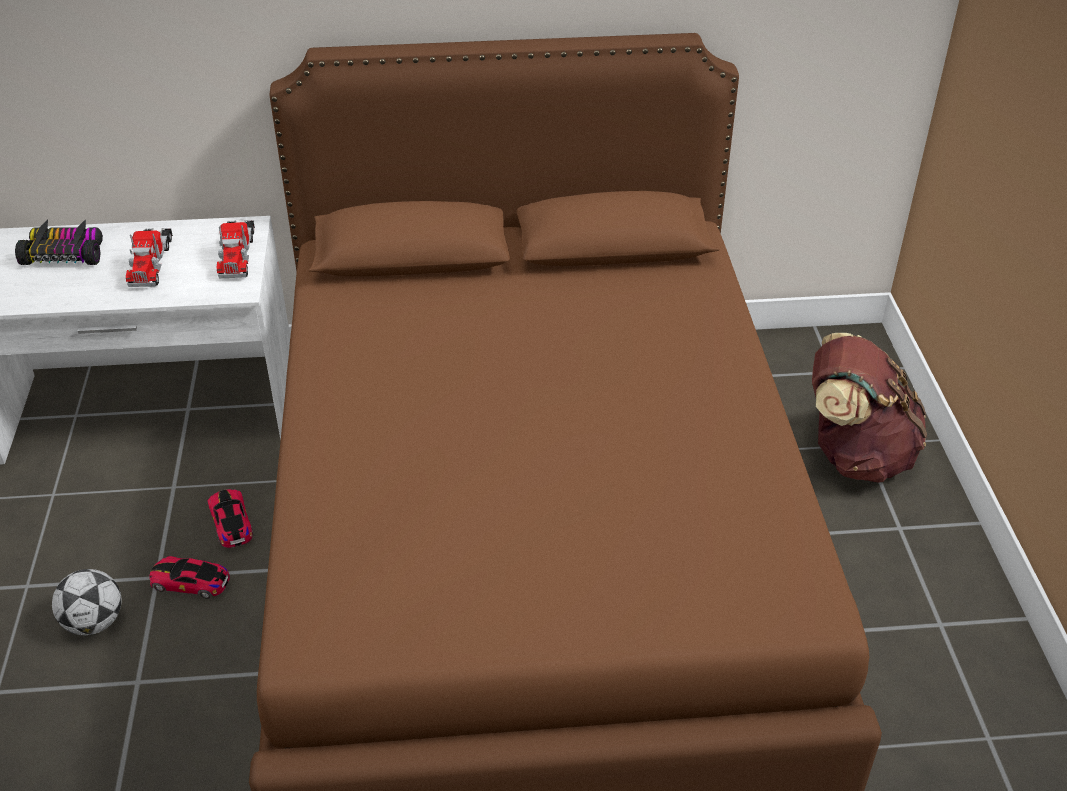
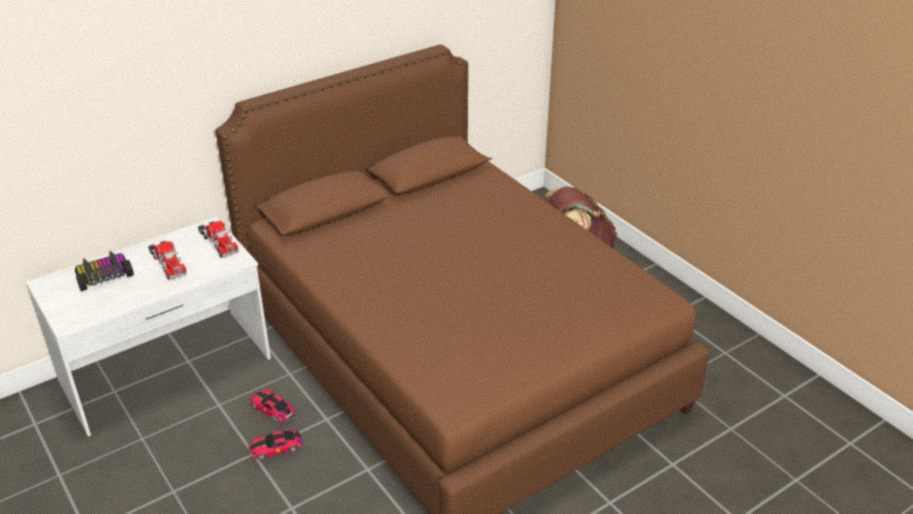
camera: 30 degrees left, 5 degrees down
football [52,569,122,635] -> none

